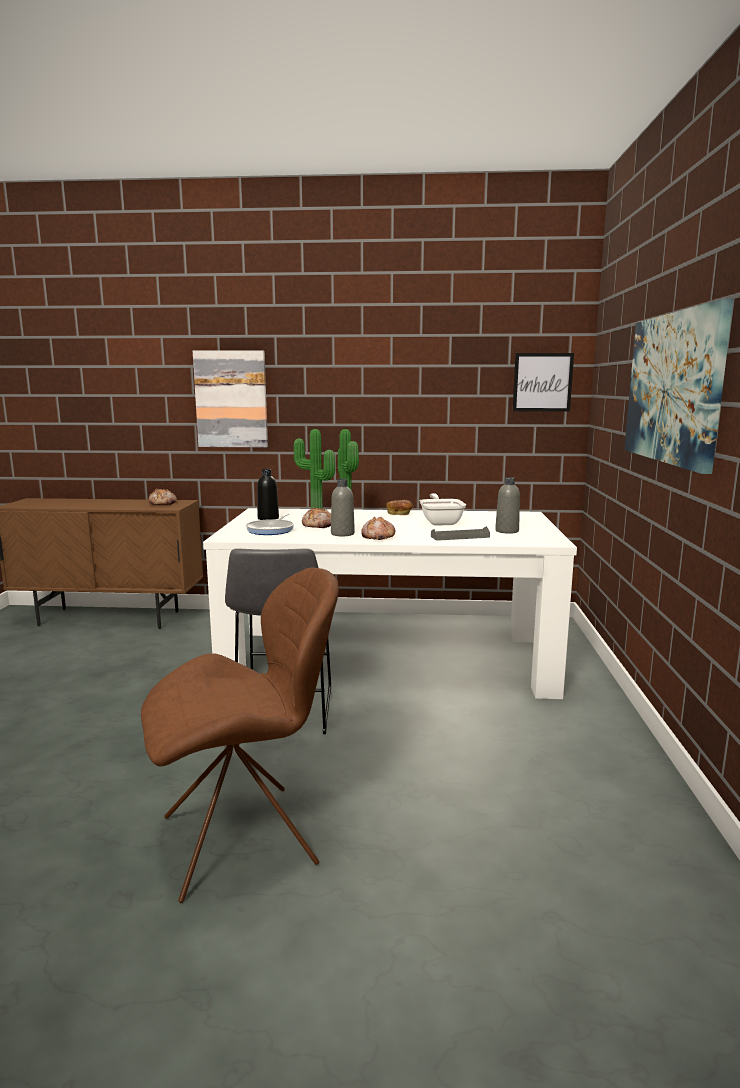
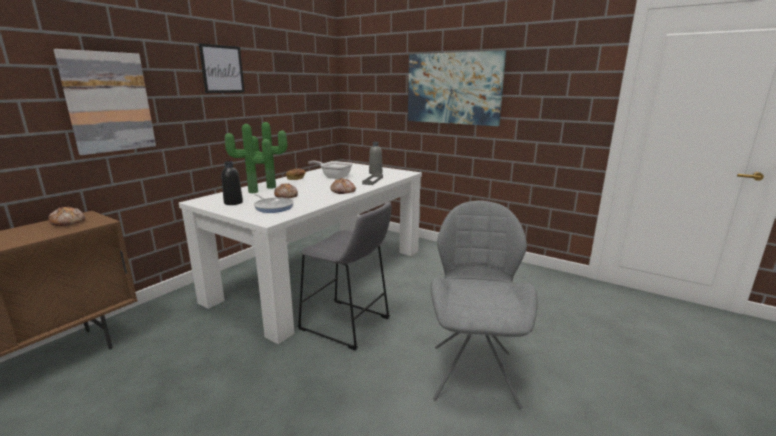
camera: 60 degrees left, 5 degrees up
brown chair [141,568,339,903] -> grey chair [431,201,538,409]
grey bottle [331,479,355,536] -> none
picture [513,353,574,412] -> picture moved to [199,43,245,93]

